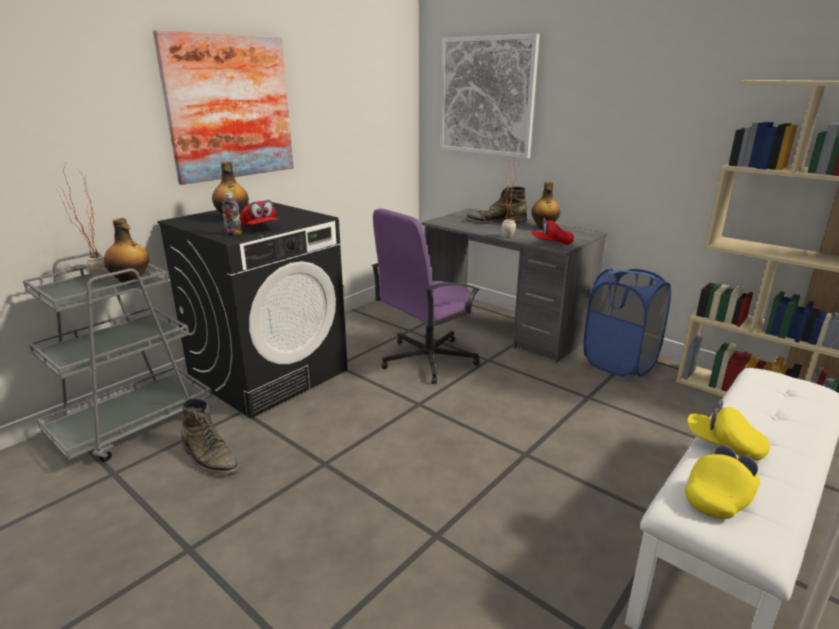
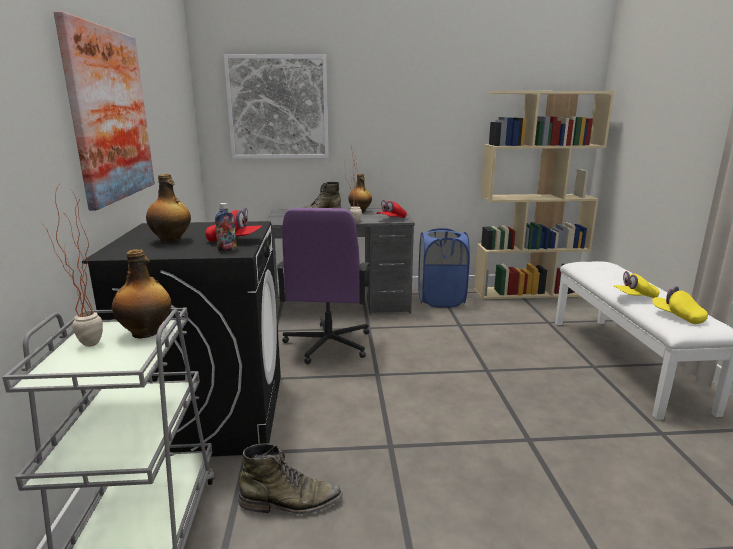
camera: 45 degrees left, 5 degrees down
yellow cap [685,445,760,519] -> yellow cap turned 45 degrees counterclockwise [652,286,708,324]

